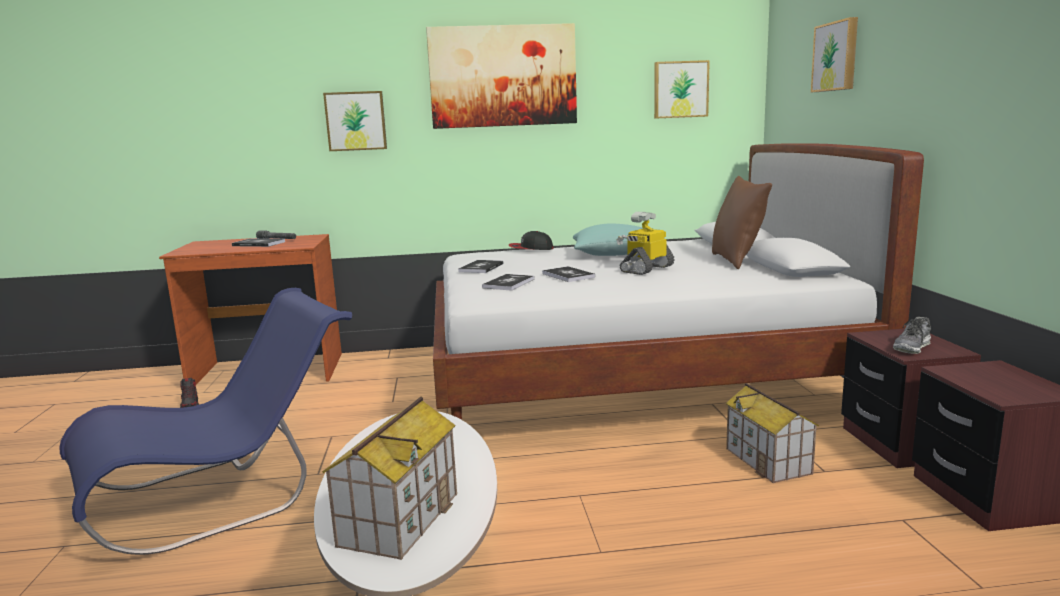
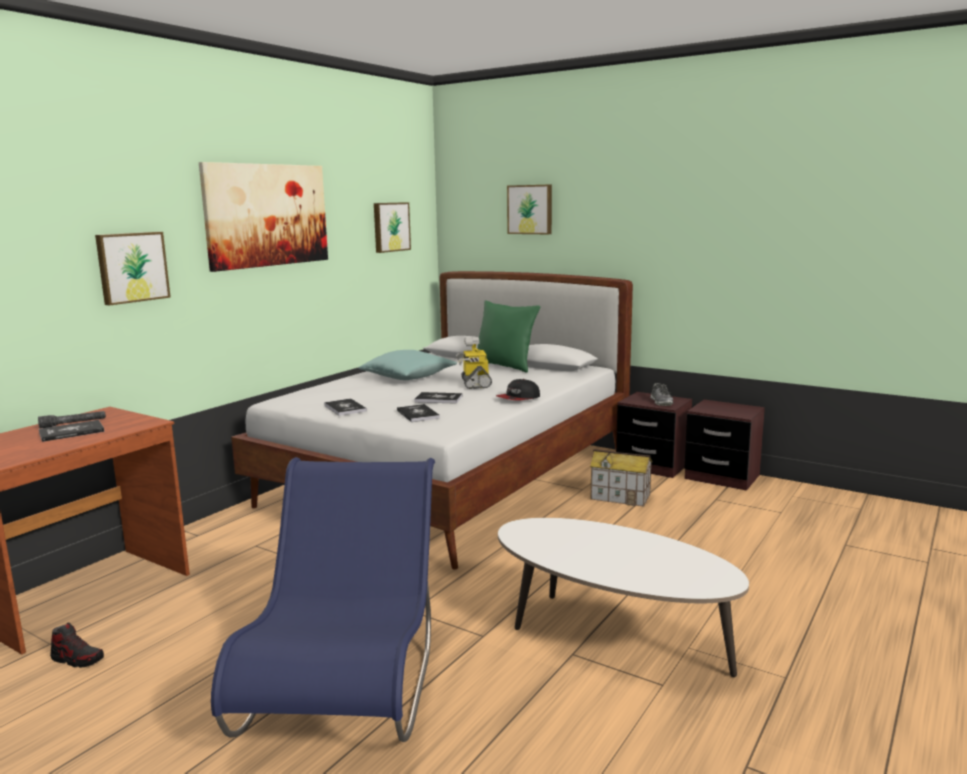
camera: 50 degrees left, 0 degrees up
toy house [322,397,457,560] -> none
cap [509,231,554,250] -> cap moved to [496,379,540,400]
brown pillow [712,176,772,269] -> green pillow [477,300,540,373]

